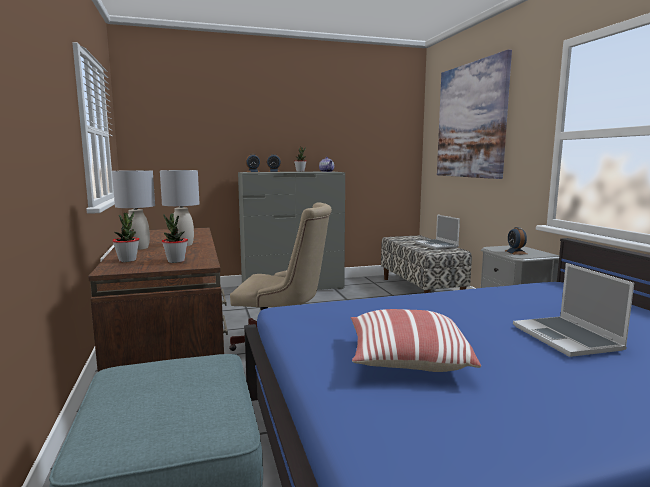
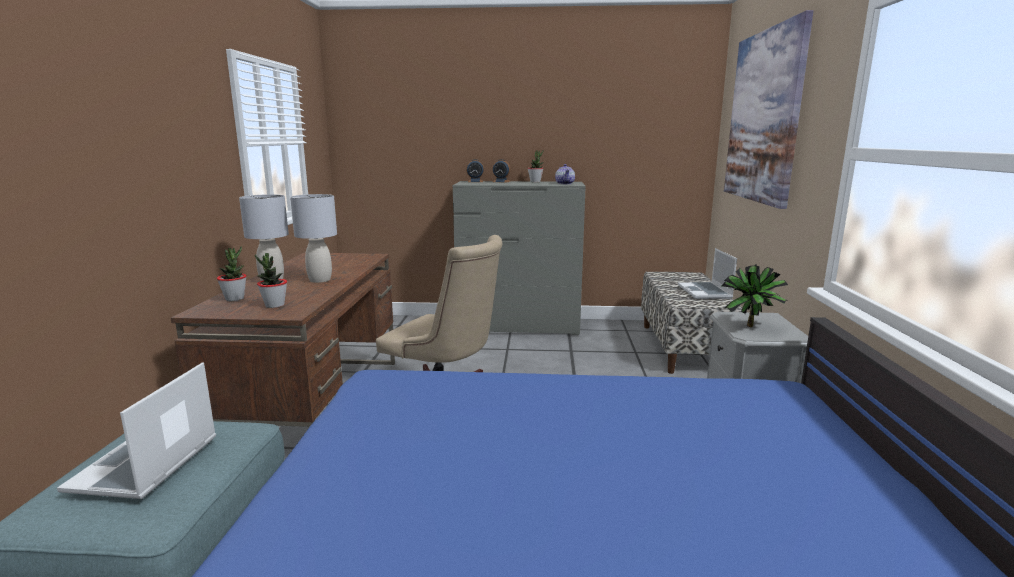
camera: 20 degrees right, 5 degrees up
pillow [351,309,481,372] -> none
alarm clock [505,227,527,255] -> potted plant [722,264,788,327]
laptop [513,263,634,357] -> laptop moved to [57,362,216,499]

